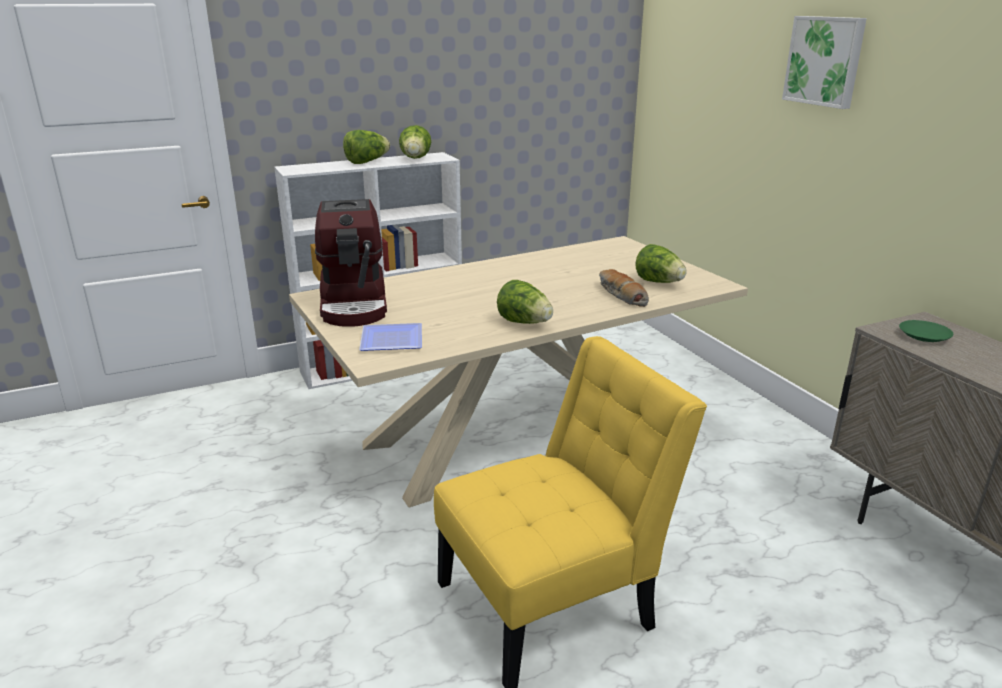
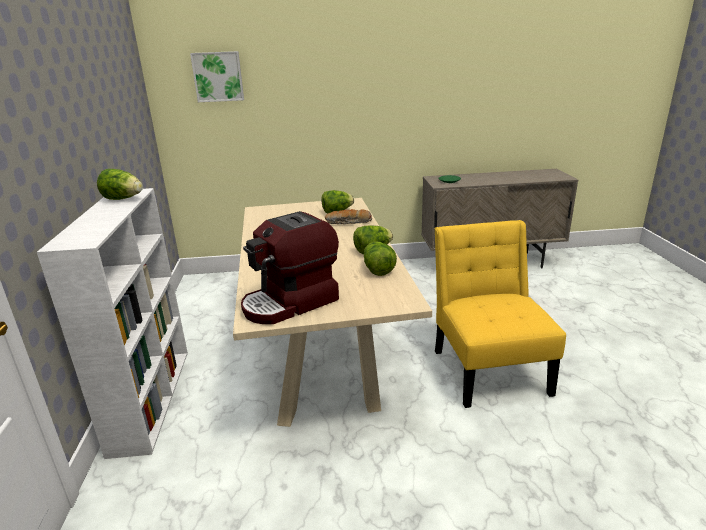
camera: 70 degrees left, 0 degrees up
coffee machine [315,199,387,327] -> coffee machine turned 135 degrees clockwise [241,211,339,324]
lettuce [343,130,390,164] -> lettuce moved to [364,242,397,276]
plate [359,323,422,351] -> none
picture [782,16,867,109] -> picture moved to [190,51,244,102]

